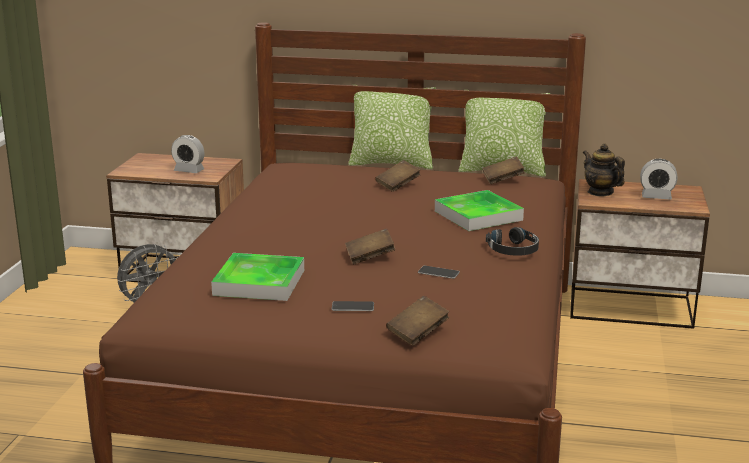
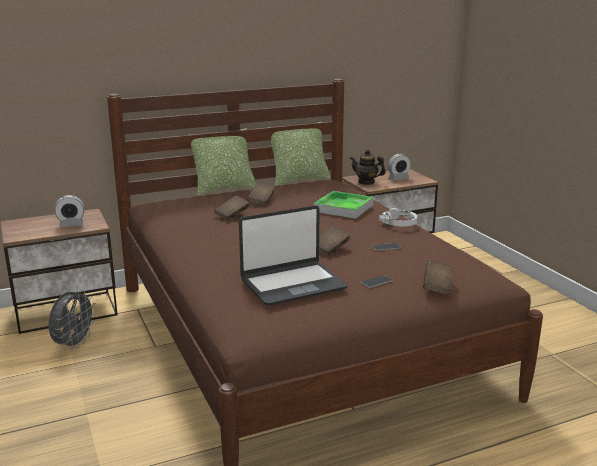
camera: 35 degrees left, 0 degrees up
tray [211,253,304,301] -> laptop [239,205,347,306]
brown book [482,157,525,184] -> brown book moved to [214,195,250,221]
black headphones [486,227,539,256] -> white headphones [379,208,417,227]

